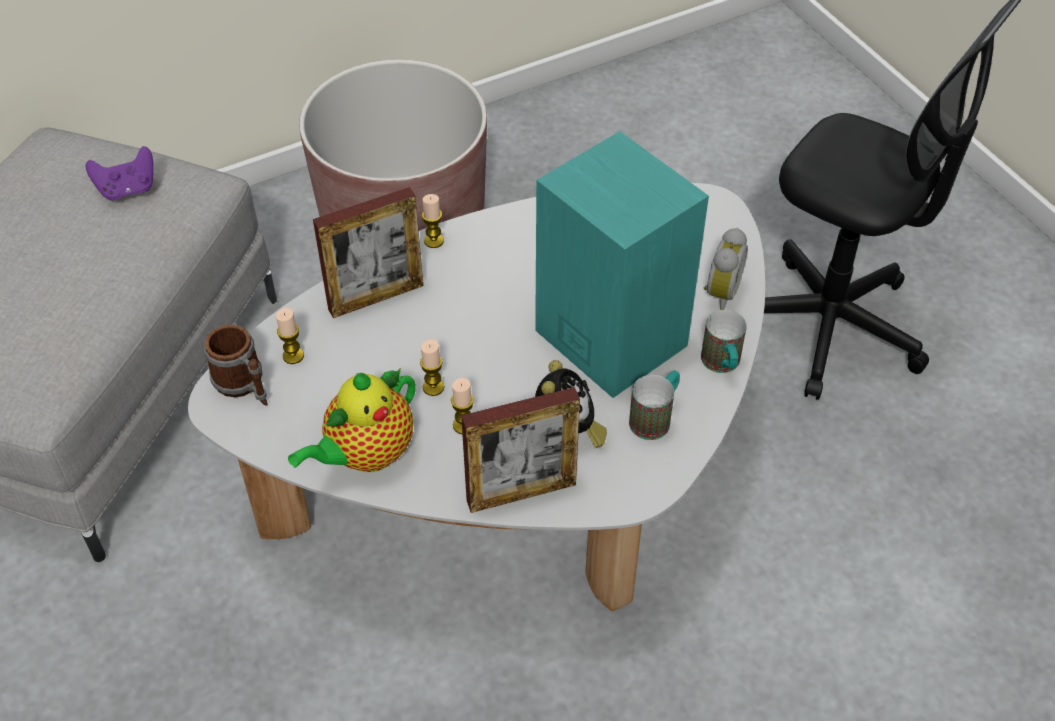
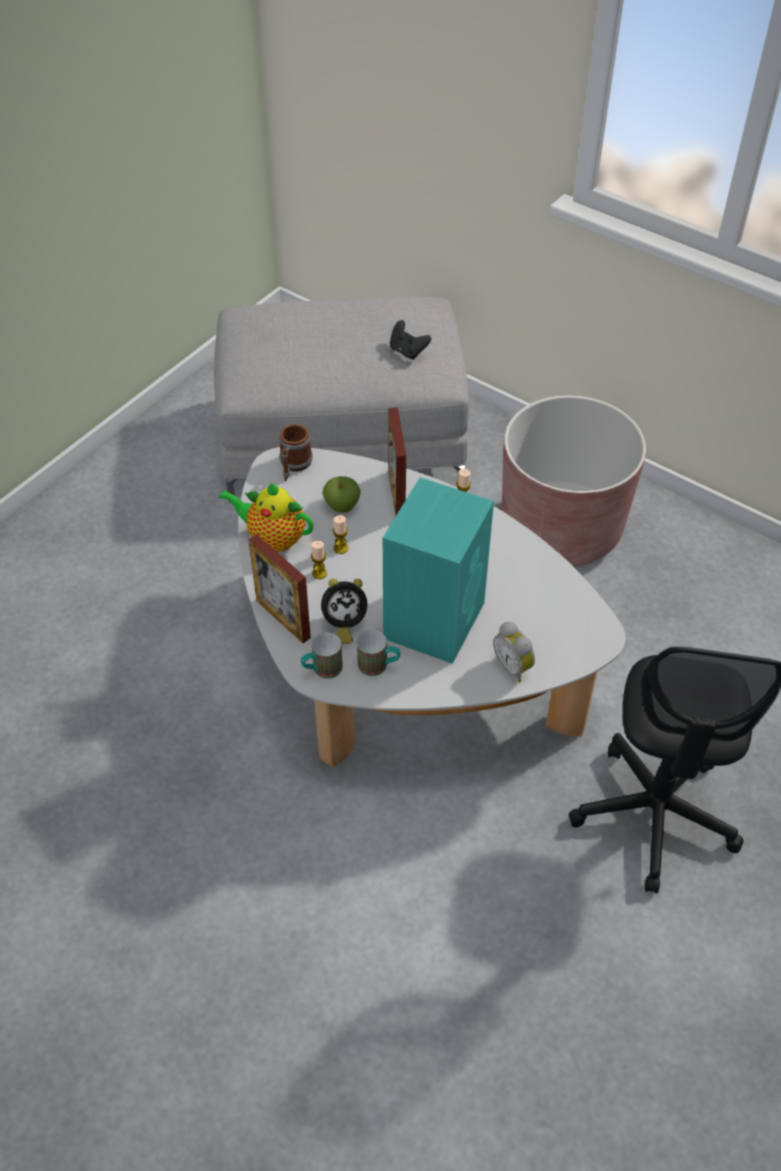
camera: 65 degrees right, 0 degrees up
purple game controller [86,146,153,201] -> black game controller [390,320,431,360]
candle [276,308,304,364] -> none
picture frame [313,187,423,318] -> picture frame turned 45 degrees clockwise [388,407,406,515]
mug [701,310,746,373] -> mug moved to [301,632,343,679]
alarm clock [704,228,748,310] -> alarm clock turned 60 degrees clockwise [493,622,535,683]
none -> apple [322,476,361,513]

